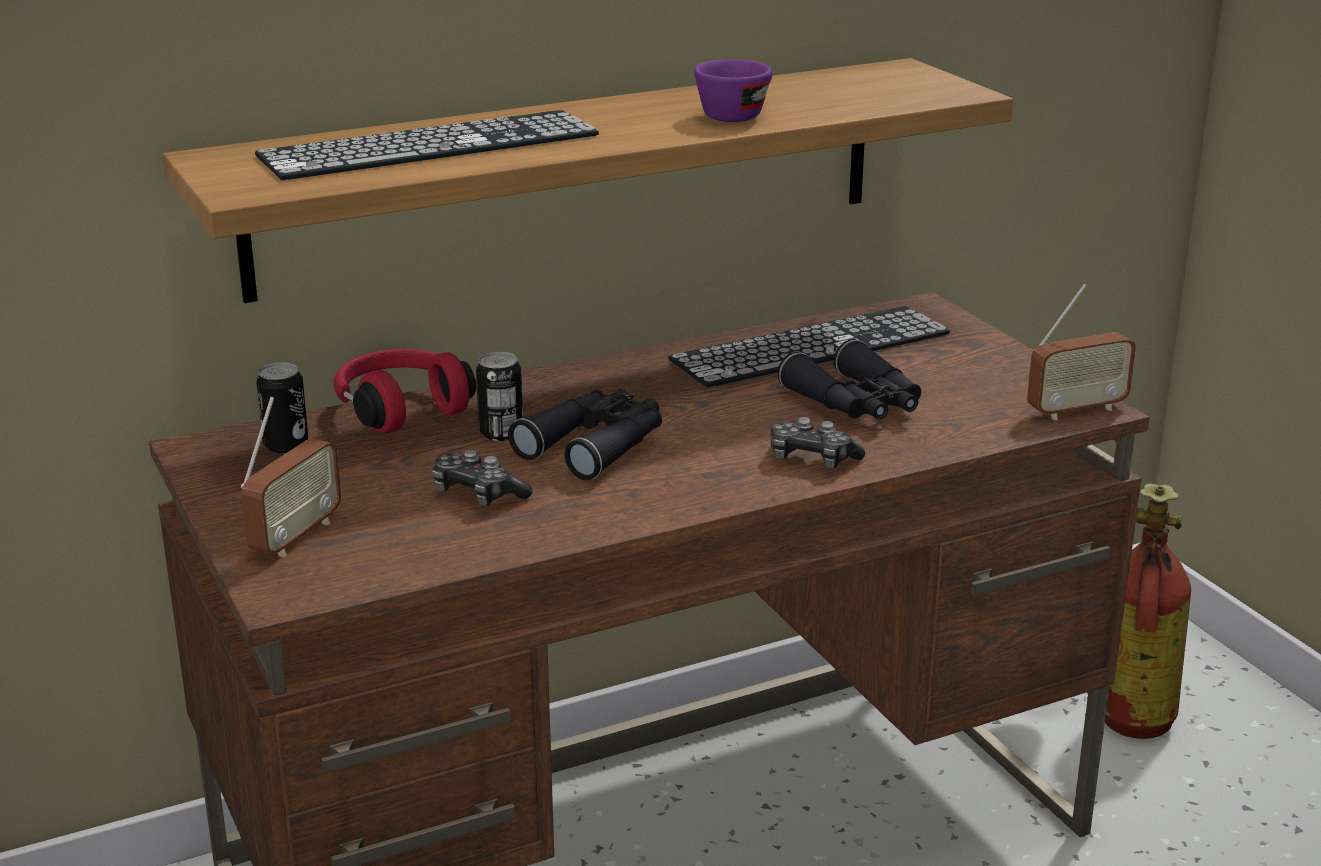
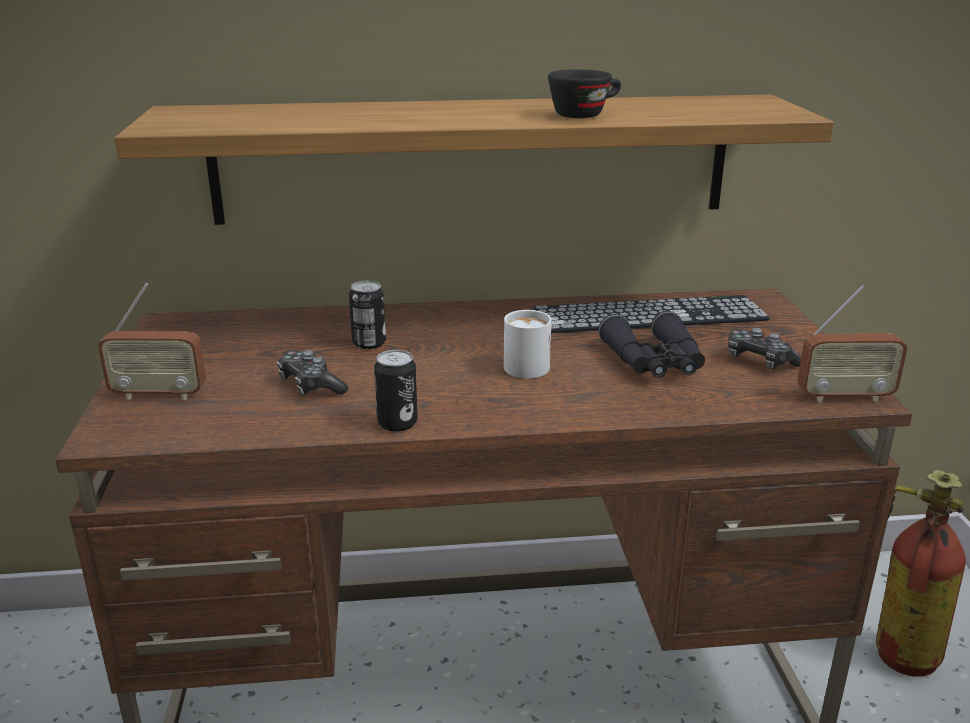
camera: 20 degrees right, 0 degrees up
radio [241,397,341,557] -> radio turned 45 degrees clockwise [98,283,206,400]
keyboard [255,110,599,180] -> none
can [256,362,308,453] -> can moved to [374,350,418,432]
red headphones [334,349,476,434] -> none
black binoculars [508,389,662,480] -> none
purple cup [694,59,772,122] -> black cup [548,69,621,118]
game controller [771,417,865,469] -> game controller moved to [728,327,801,369]
none -> white mug [504,310,552,379]

